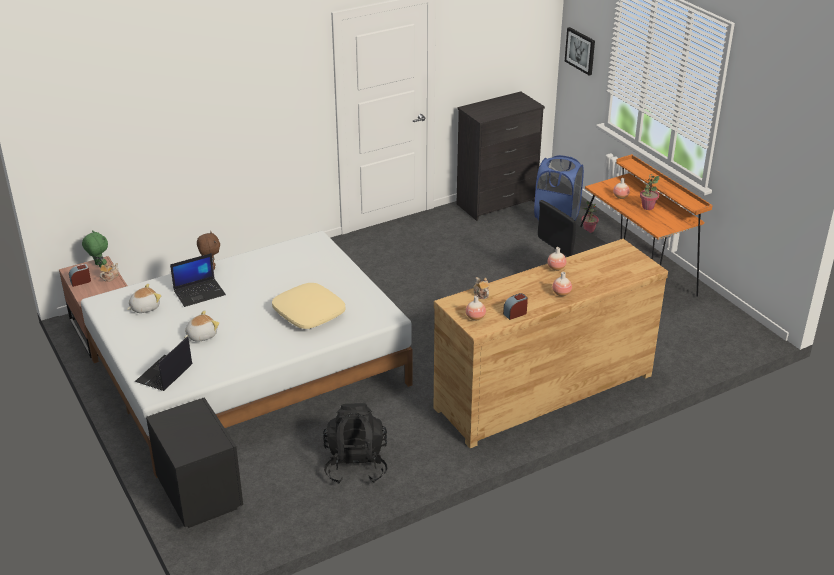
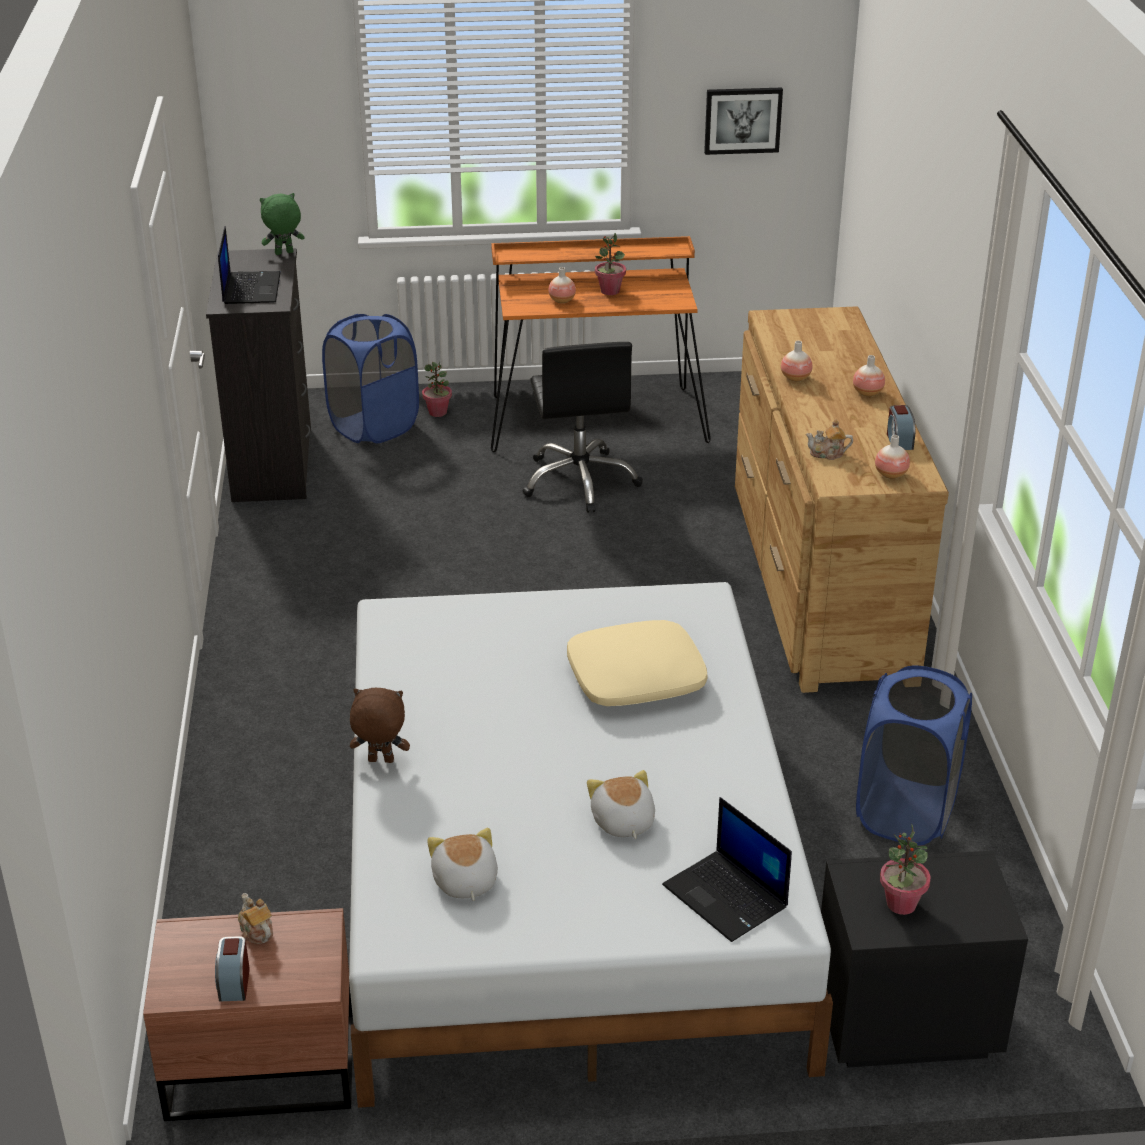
camera: 65 degrees left, 0 degrees up
green plush toy [82,230,108,268] -> green plush toy moved to [260,193,304,255]
laptop [170,253,226,307] -> laptop moved to [218,226,281,304]
black backpack [323,403,387,484] -> blue laundry basket [856,665,972,846]
picture [565,27,595,76] -> picture moved to [704,88,783,155]
none -> potted plant [880,825,930,915]

